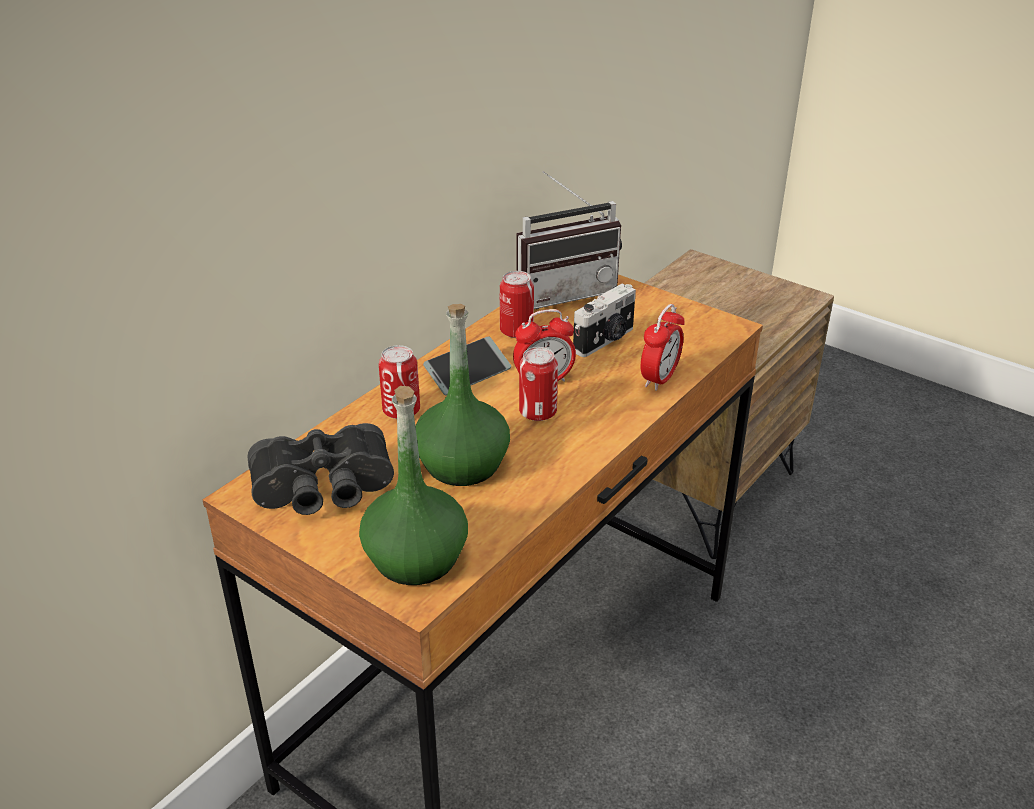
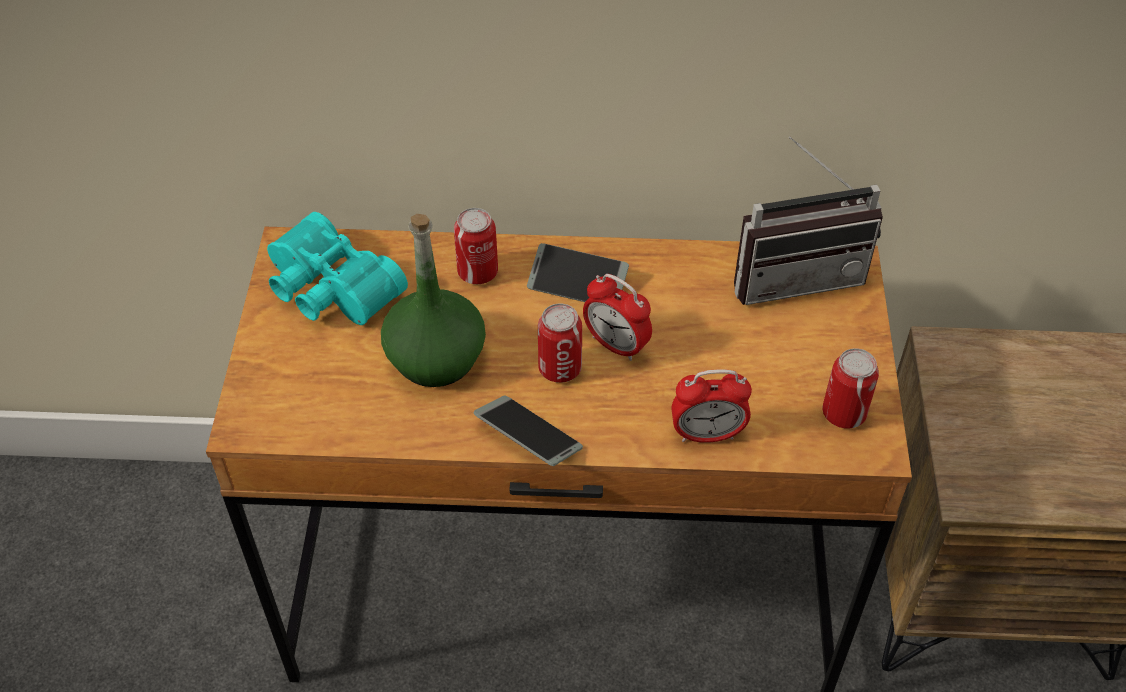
camera: 55 degrees right, 15 degrees up
black binoculars [248,423,394,515] -> turquoise binoculars [267,212,408,325]
green bottle [359,386,468,585] -> none
can [500,271,534,338] -> can moved to [822,348,879,429]
radio [517,171,622,309] -> radio turned 45 degrees counterclockwise [734,136,883,305]
camera [573,284,636,357] -> none
none -> phone [474,395,583,466]

